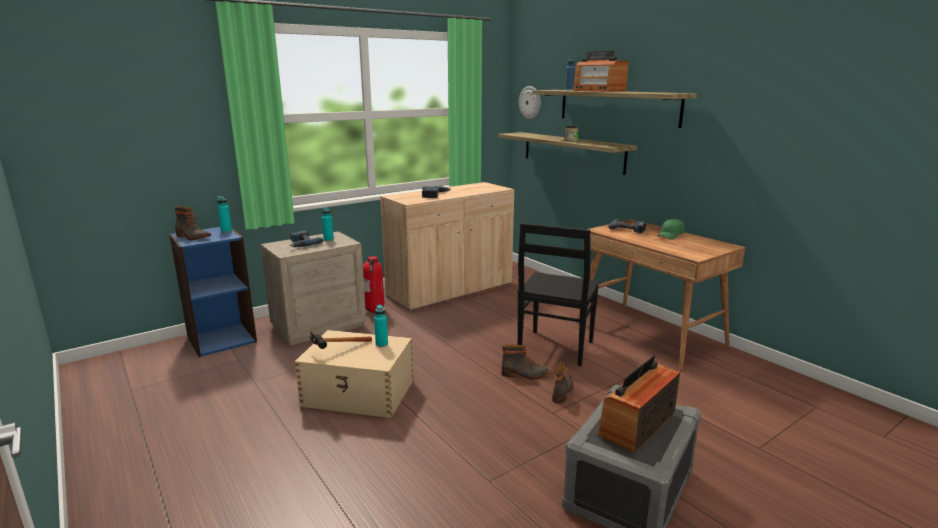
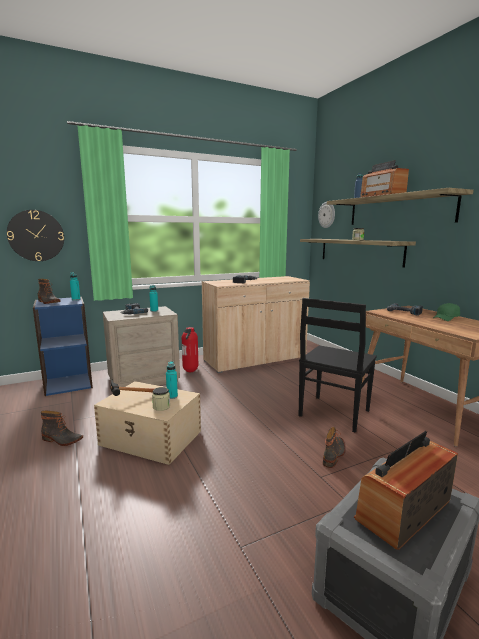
camera: 10 degrees right, 5 degrees down
boot [501,345,549,379] -> boot moved to [41,411,83,446]
none -> wall clock [7,210,64,261]
none -> jar [152,387,170,411]

